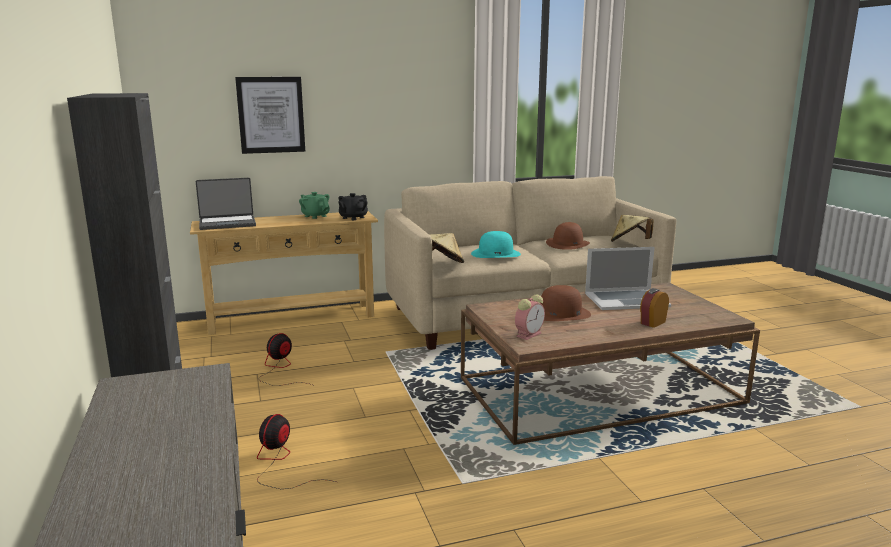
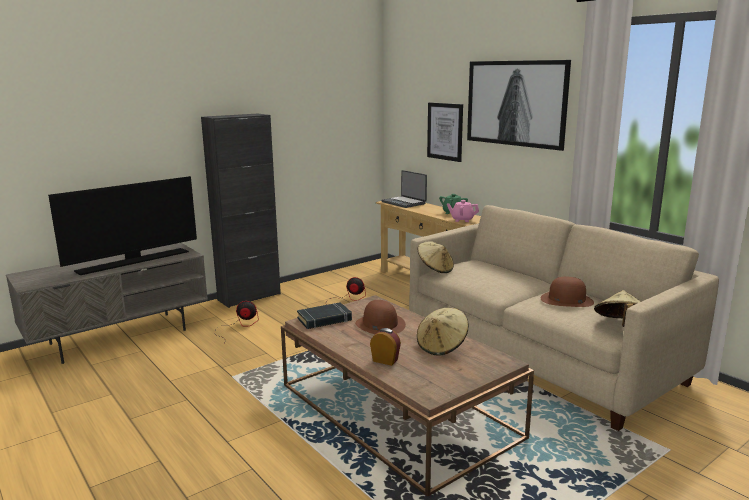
camera: 70 degrees right, 0 degrees up
black teapot [338,193,368,220] -> pink teapot [447,200,479,222]
turquoise hat [471,231,521,258] -> none
alarm clock [515,295,545,340] -> black book [297,302,352,329]
laptop [585,247,671,310] -> beige hat [417,308,469,356]
none -> television [48,176,197,275]
none -> picture [467,60,571,151]

